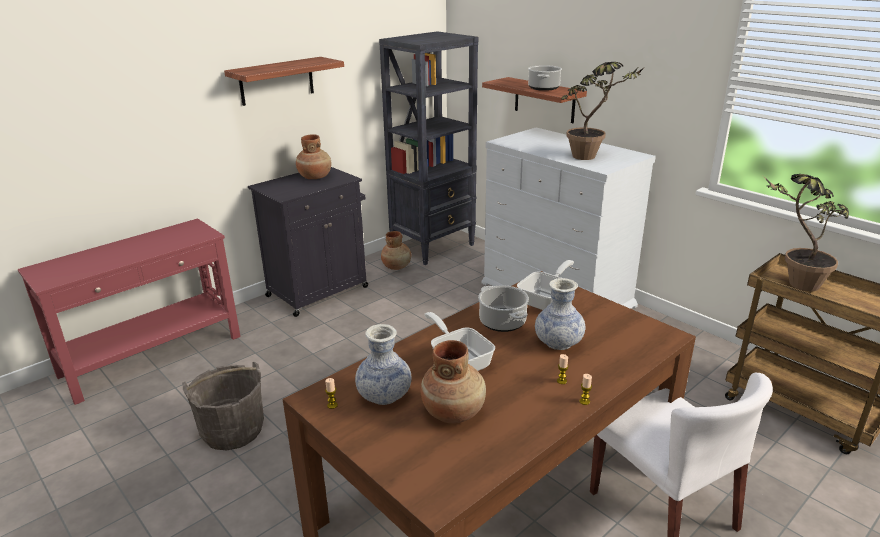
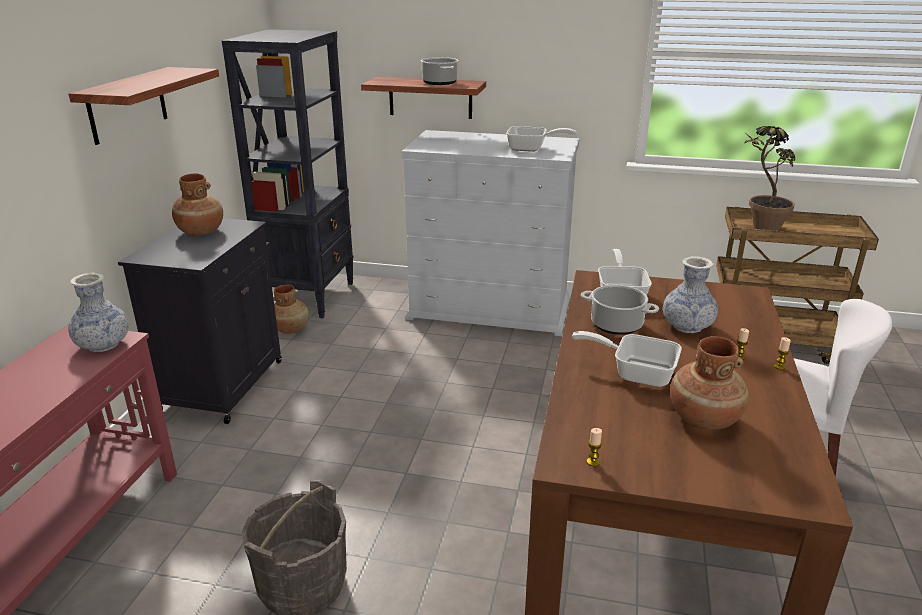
camera: 35 degrees left, 0 degrees up
vase [355,324,412,405] -> vase moved to [68,273,129,352]
potted plant [561,62,645,160] -> frying pan [506,126,576,152]

